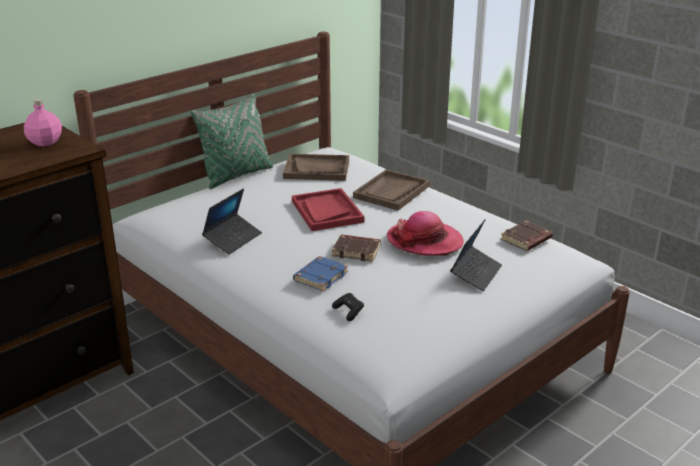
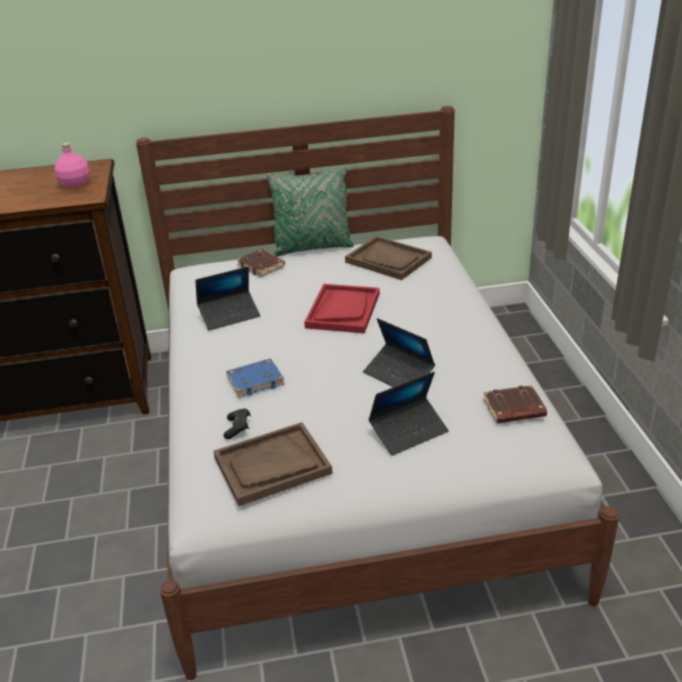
camera: 35 degrees right, 5 degrees up
brown book [332,234,381,261] -> brown book moved to [237,249,285,277]
brown tray [353,169,430,211] -> brown tray moved to [213,422,332,506]
hat [387,211,464,256] -> laptop [363,318,435,387]

